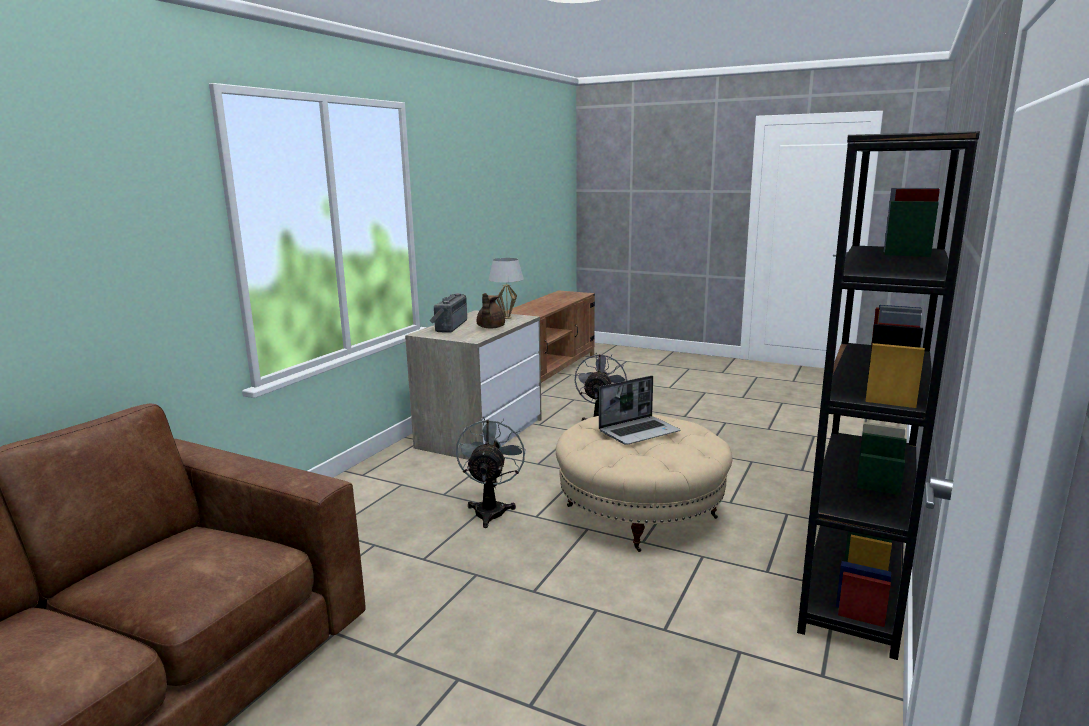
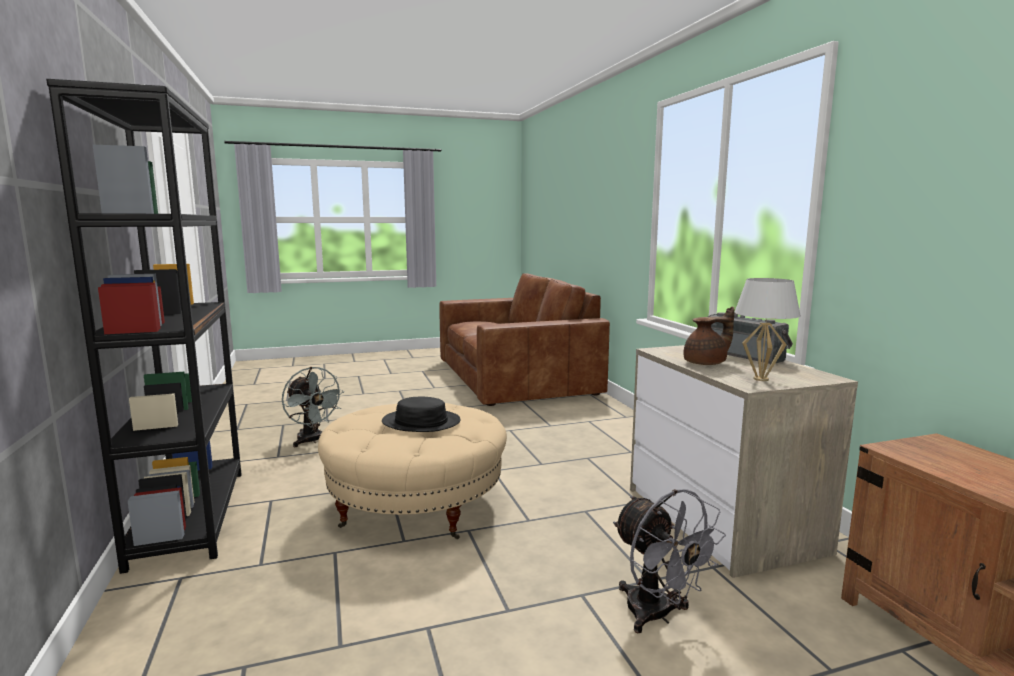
camera: 135 degrees right, 5 degrees down
grey fan [456,416,526,528] -> grey fan moved to [282,367,344,447]
brown teapot [477,293,505,328] -> brown teapot turned 105 degrees clockwise [683,307,734,365]
laptop [599,376,680,445] -> black hat [382,397,461,432]

